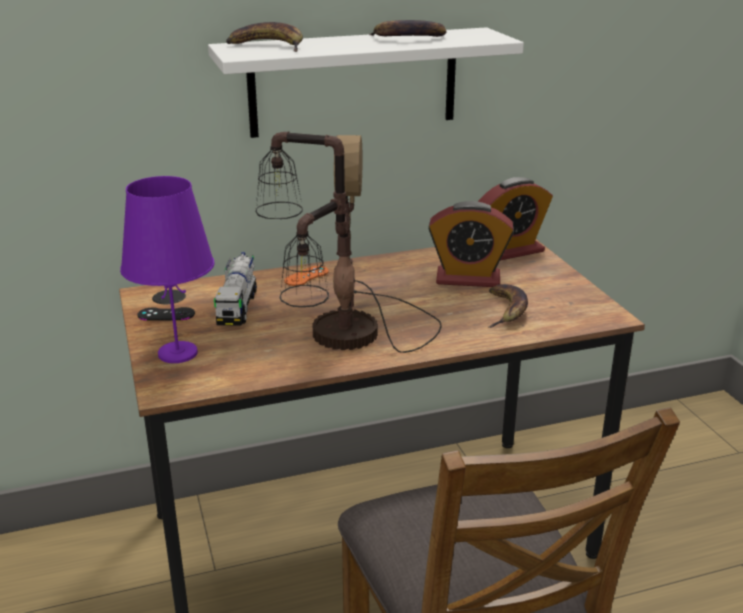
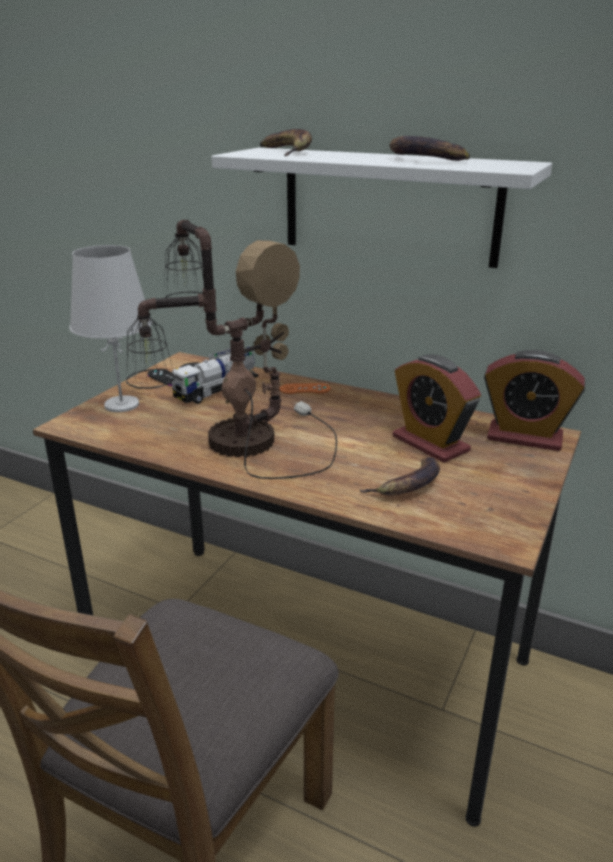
camera: 45 degrees right, 0 degrees up
purple table lamp [120,176,215,363] -> white table lamp [69,245,152,412]

